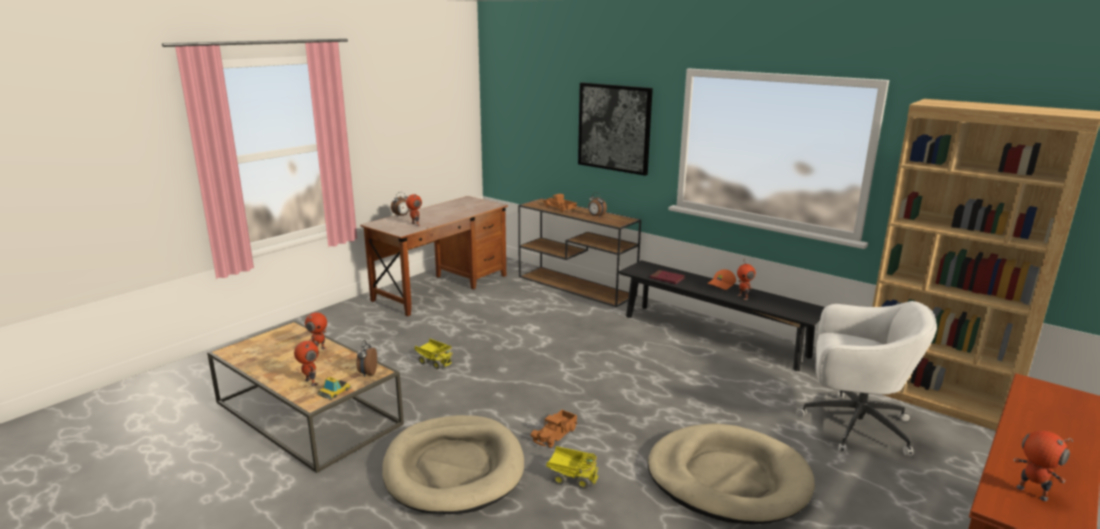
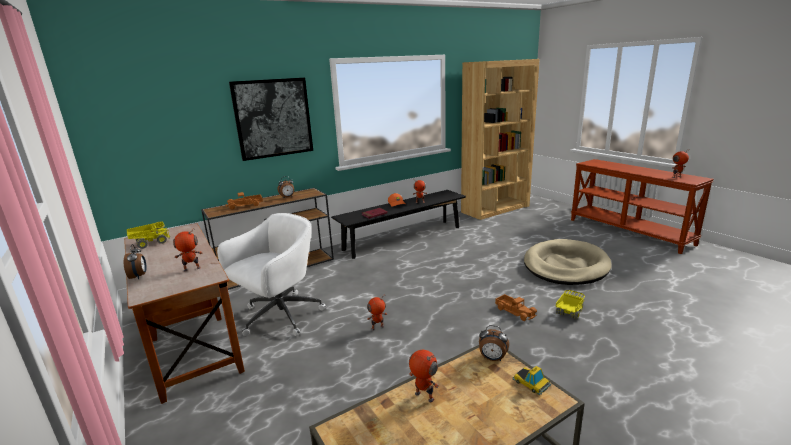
camera: 70 degrees left, 0 degrees up
toy robot [294,341,319,386] -> toy robot moved to [367,295,387,330]
beige dog bed [382,415,524,514] -> none
toy truck [415,339,453,369] -> toy truck moved to [127,221,170,249]
white office chair [796,301,937,456] -> white office chair moved to [217,213,326,336]

